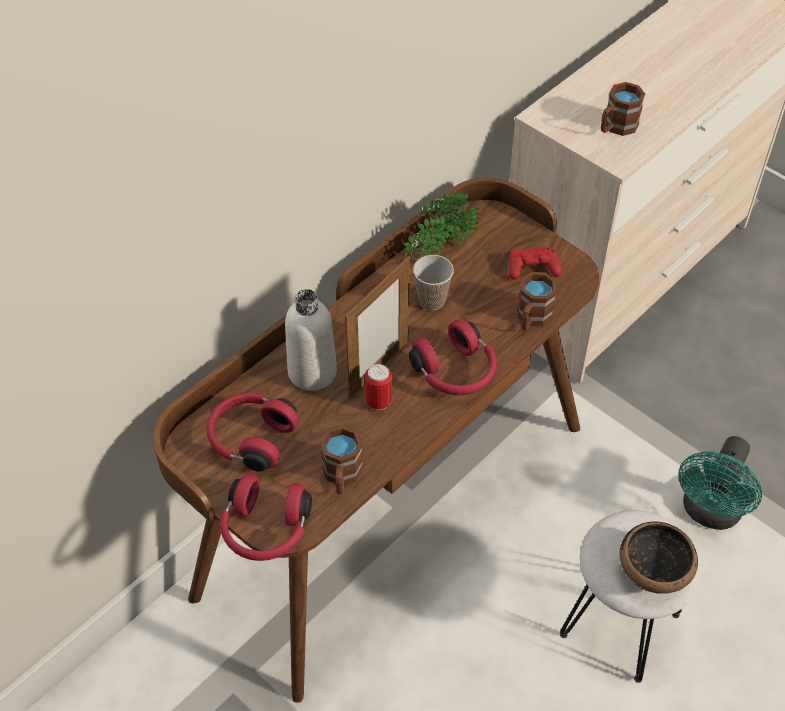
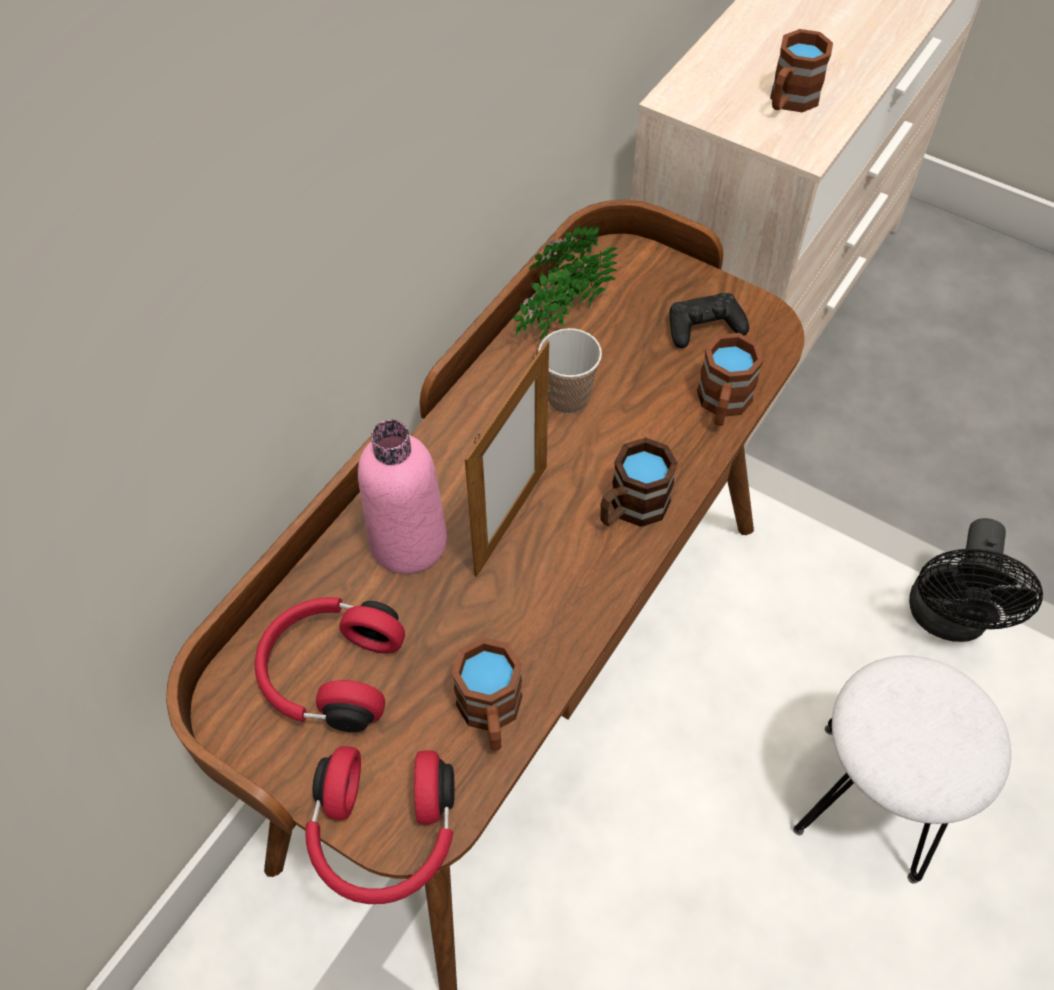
camera: 10 degrees left, 5 degrees up
white bottle [285,289,337,391] -> pink bottle [358,420,447,574]
can [365,364,392,410] -> none
red headphones [409,319,497,395] -> brown mug [600,437,678,527]
red game controller [509,247,562,279] -> black game controller [669,293,749,348]
bowl [620,522,698,594] -> none
turquoise fan [678,436,763,530] -> black fan [909,518,1043,642]

